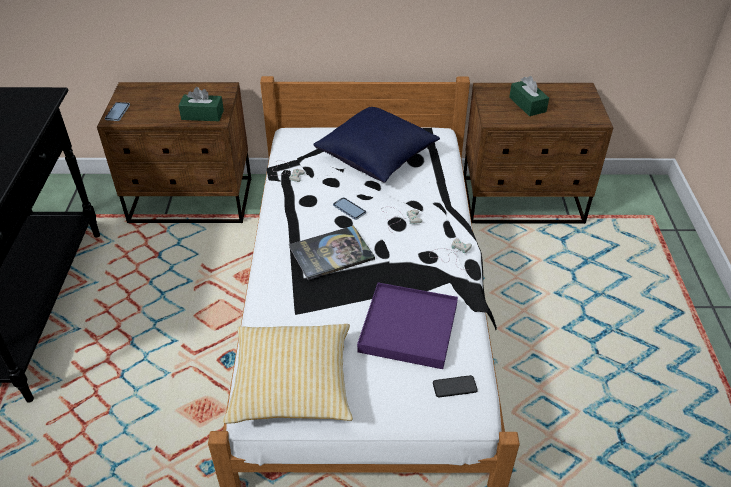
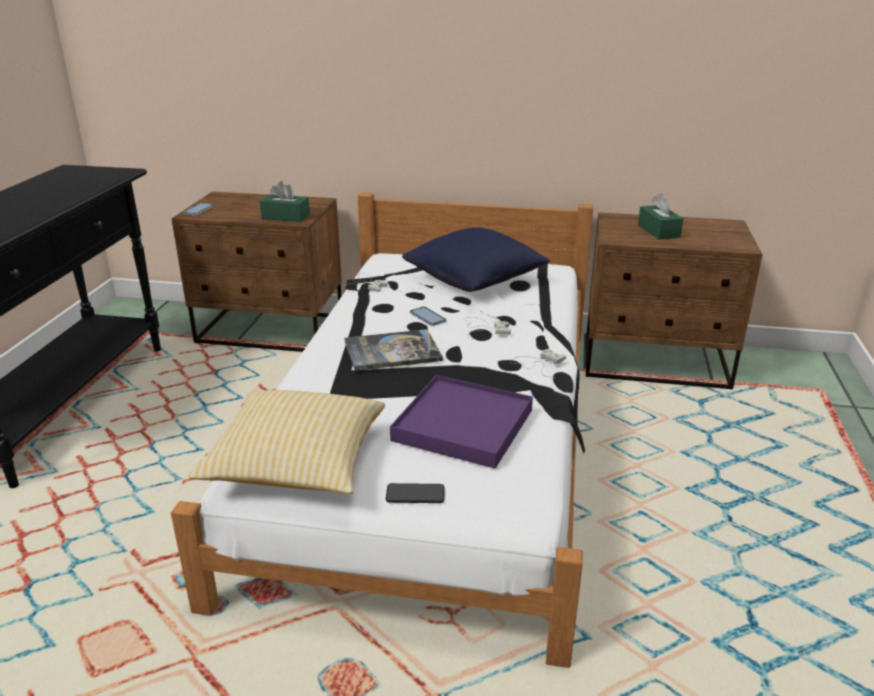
camera: 10 degrees right, 15 degrees down
phone [433,375,478,397] -> phone moved to [386,483,445,503]

